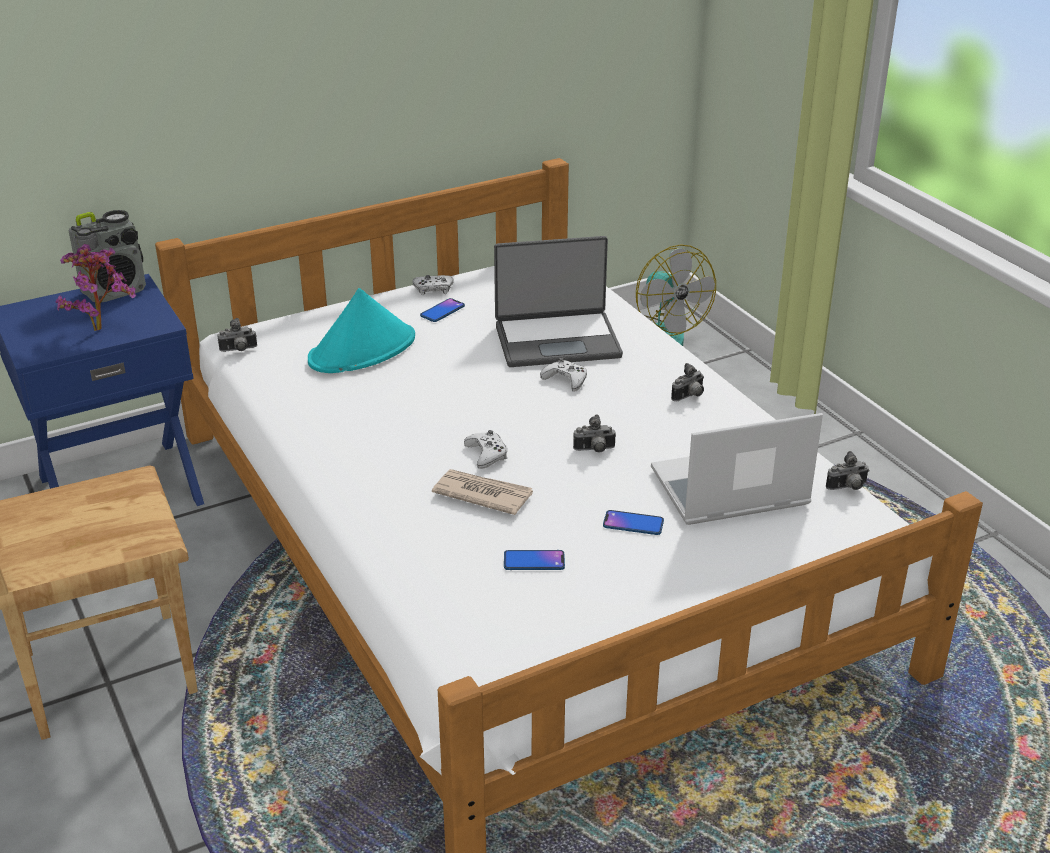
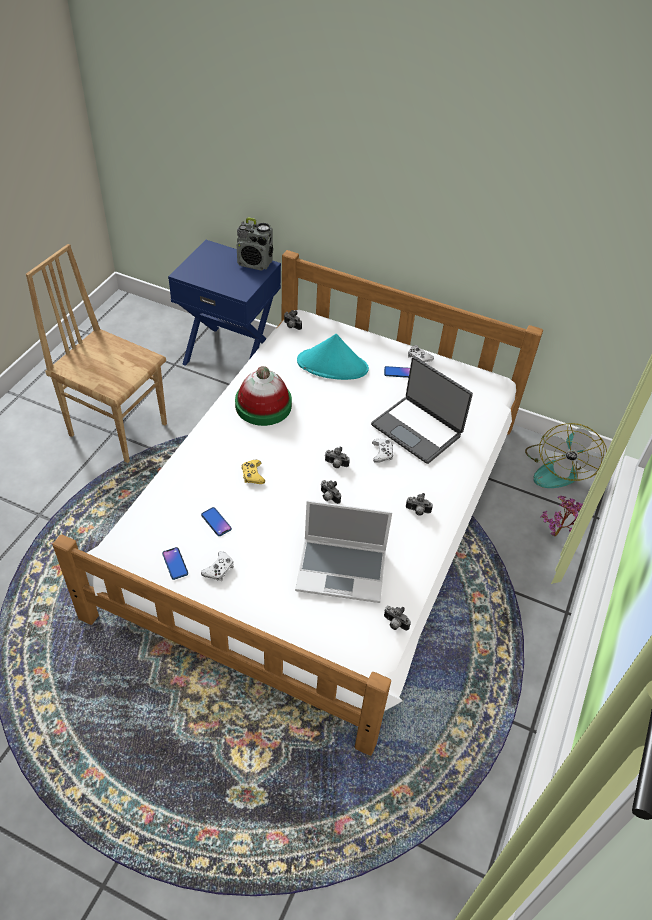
camera: 50 degrees right, 15 degrees up
potted plant [55,244,136,331] -> potted plant moved to [540,496,583,536]
newspaper [432,469,533,515] -> yellow game controller [241,460,265,484]
white game controller [464,430,507,469] -> white game controller moved to [201,551,234,581]
phone [603,510,664,535] -> phone moved to [162,547,188,580]
laptop [651,413,823,525] -> laptop turned 150 degrees clockwise [295,500,392,603]
none -> hat [235,366,292,426]
none -> camera [325,447,350,468]

